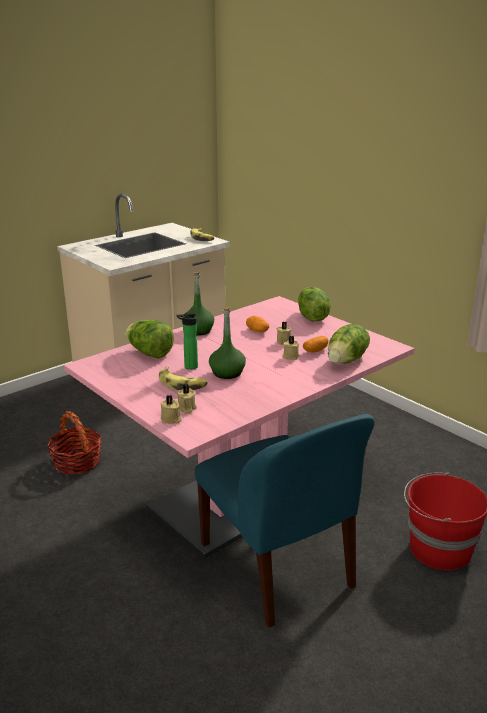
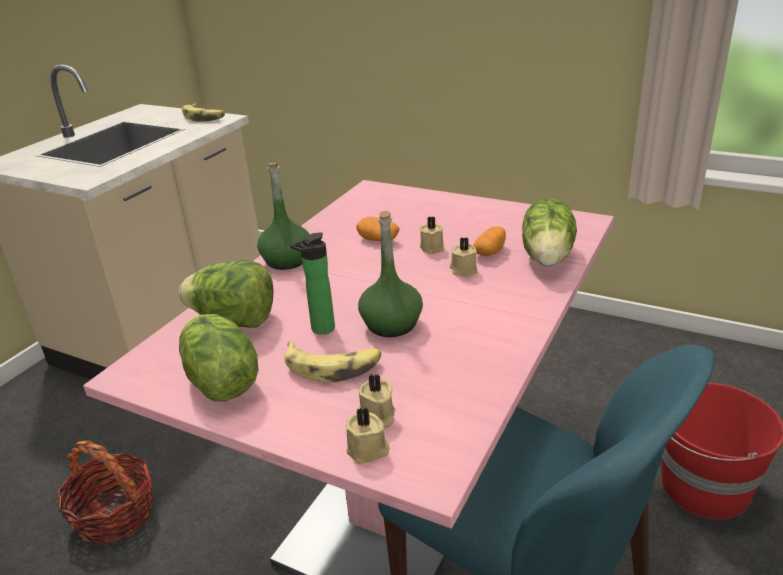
camera: 20 degrees left, 5 degrees up
lettuce [298,287,331,322] -> lettuce moved to [179,314,258,401]

